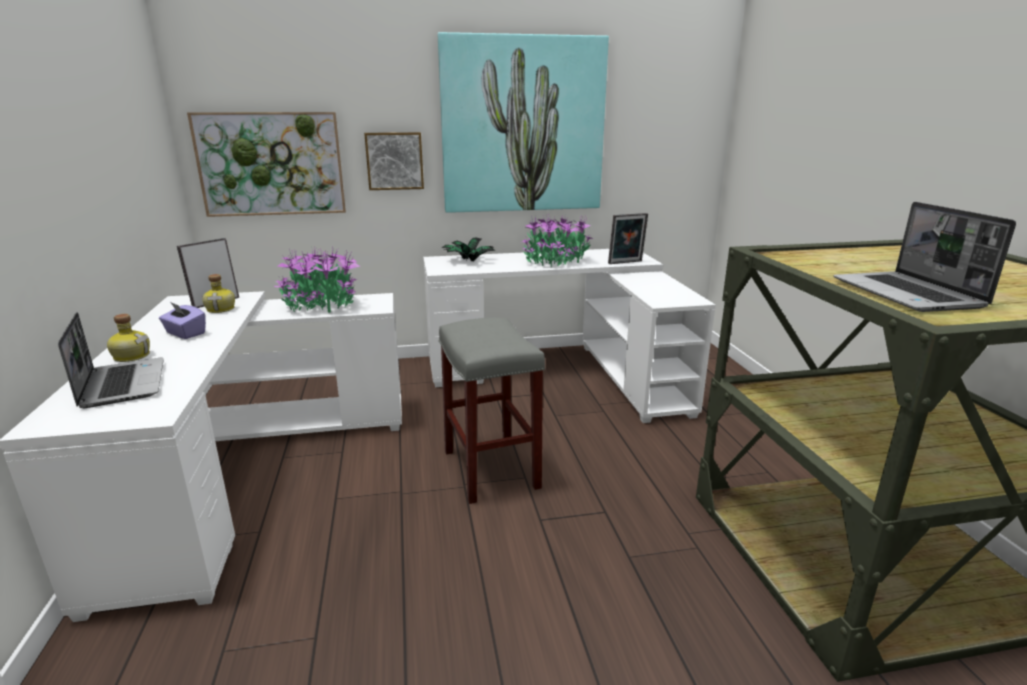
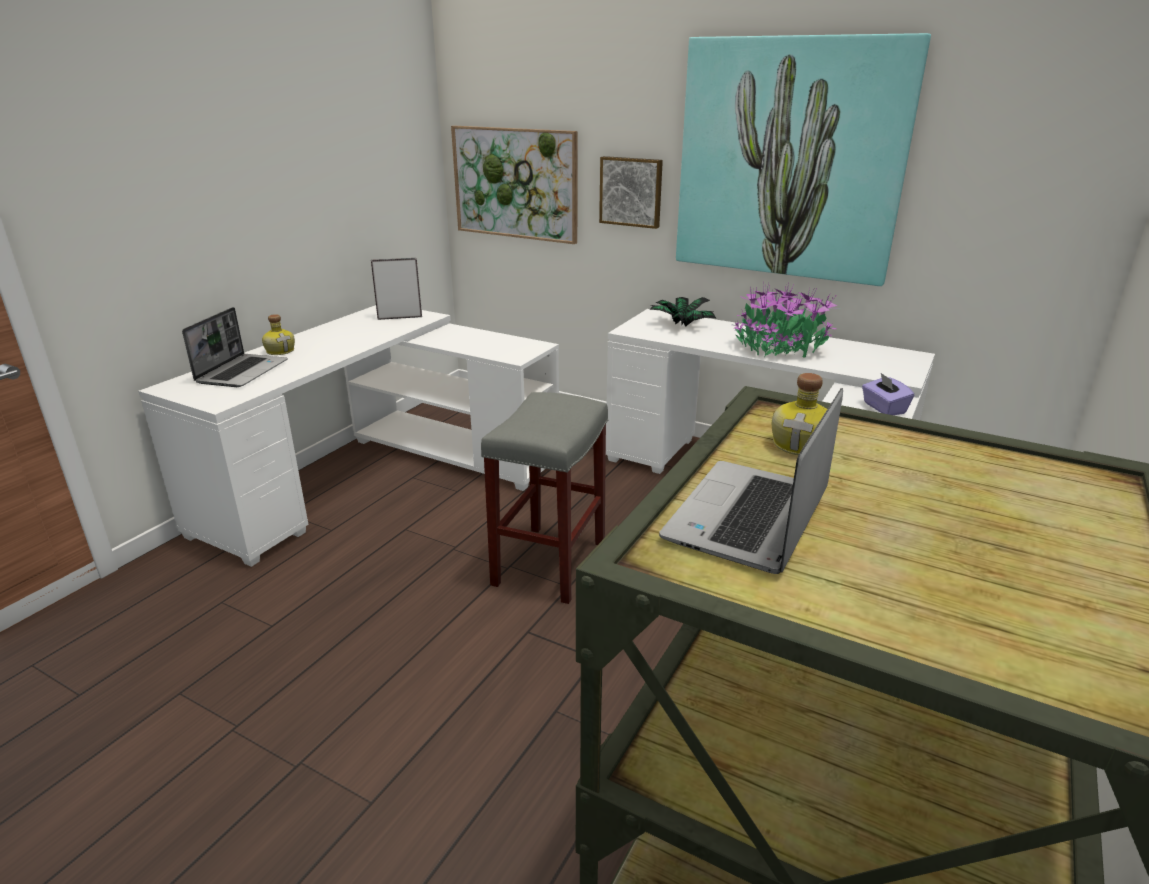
camera: 40 degrees right, 5 degrees up
purple tissue box [159,303,206,339] -> purple tissue box moved to [862,373,914,415]
bottle [202,274,235,313] -> bottle moved to [772,373,827,455]
potted plant [274,248,361,313] -> none
picture frame [608,213,648,264] -> none

